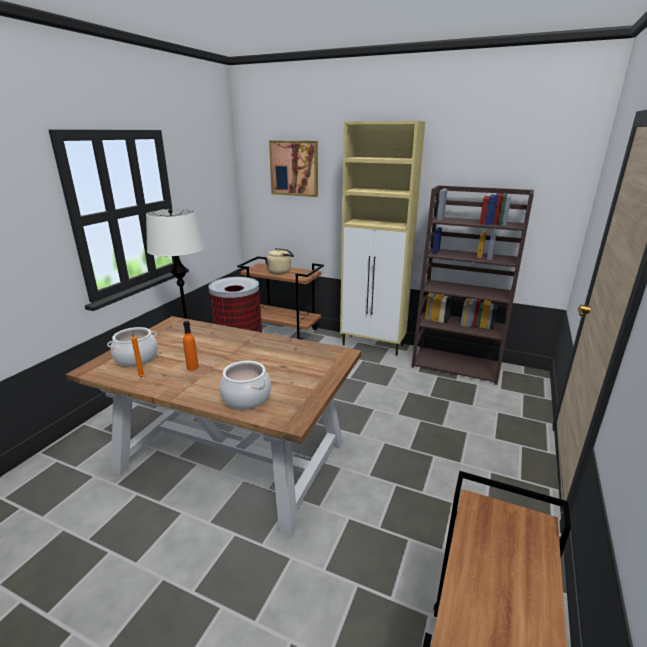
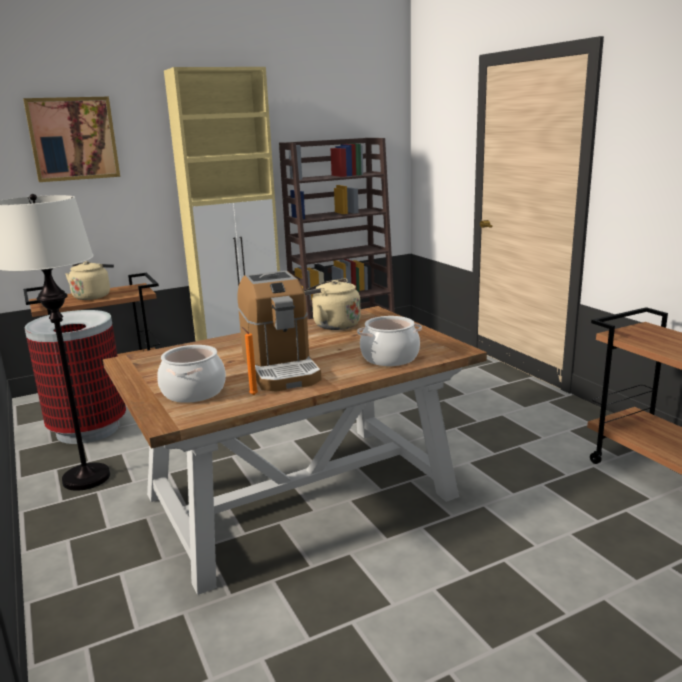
camera: 50 degrees left, 5 degrees down
orange bottle [183,321,199,371] -> coffee machine [237,271,322,392]
none -> beige kettle [304,278,361,330]

